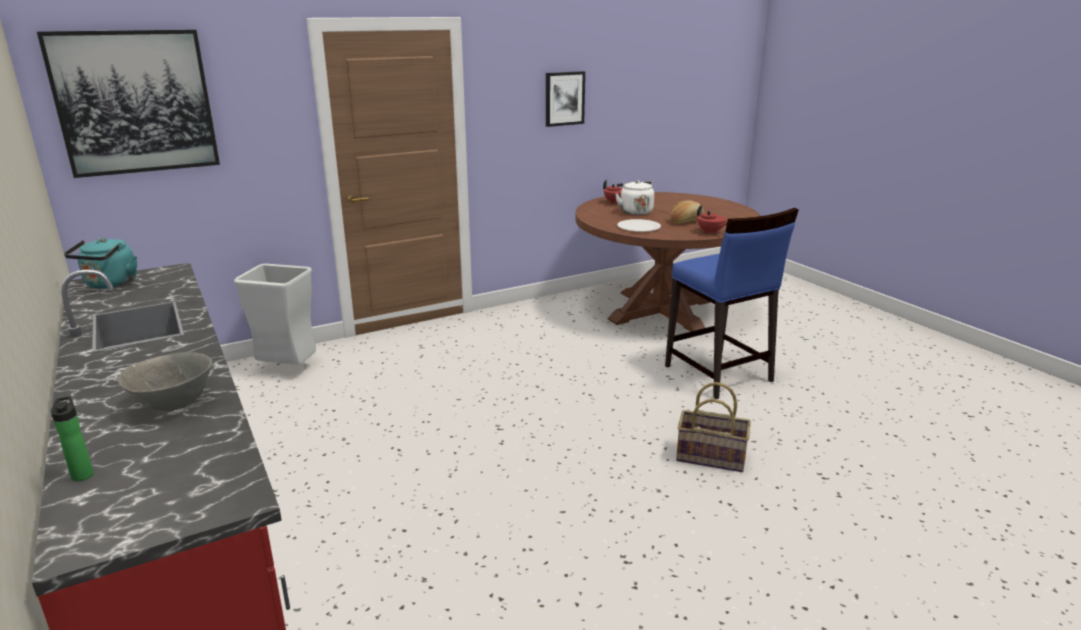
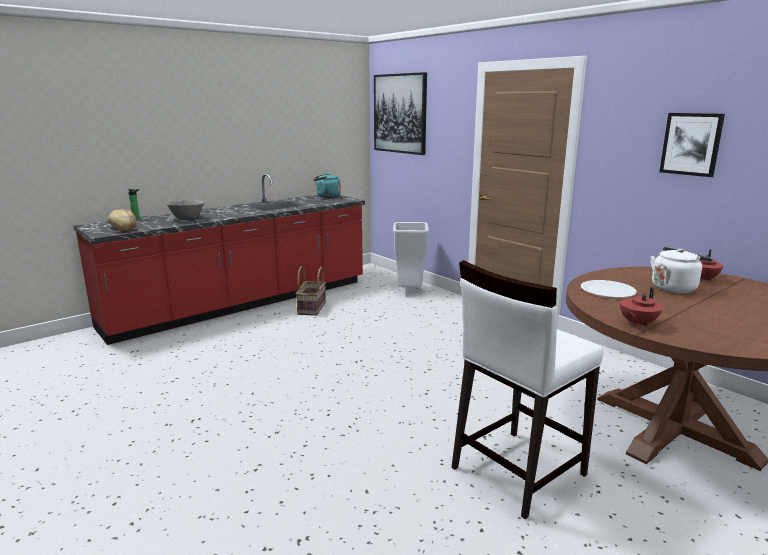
camera: 80 degrees right, 5 degrees down
blue stool [665,208,799,399] -> white stool [451,260,603,519]
bread [670,200,704,224] -> bread moved to [108,209,137,231]
basket [676,382,751,472] -> basket moved to [295,266,326,316]

